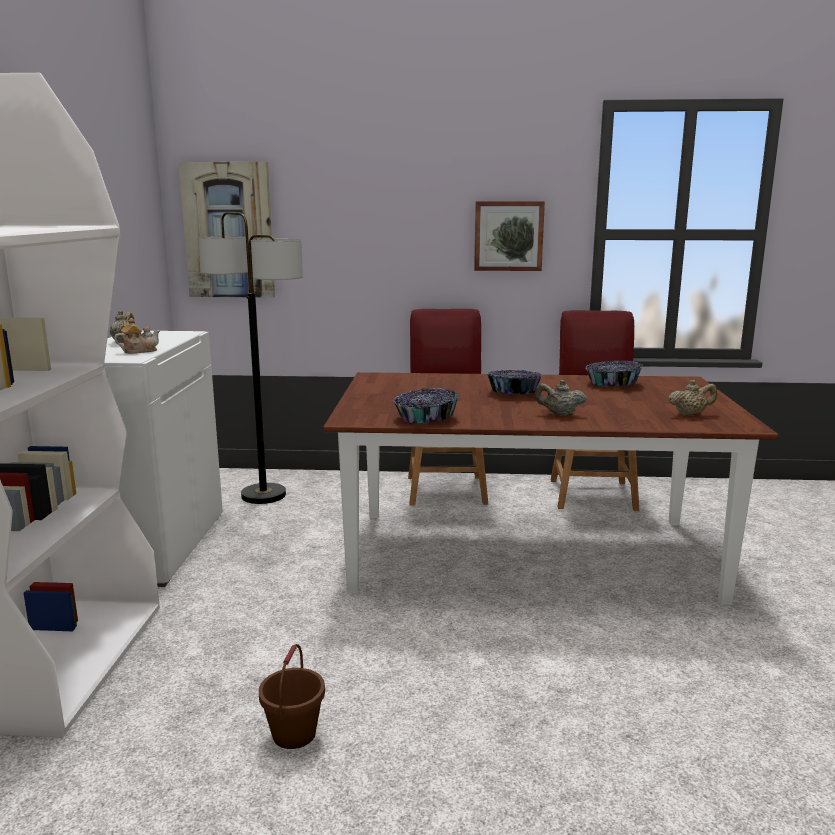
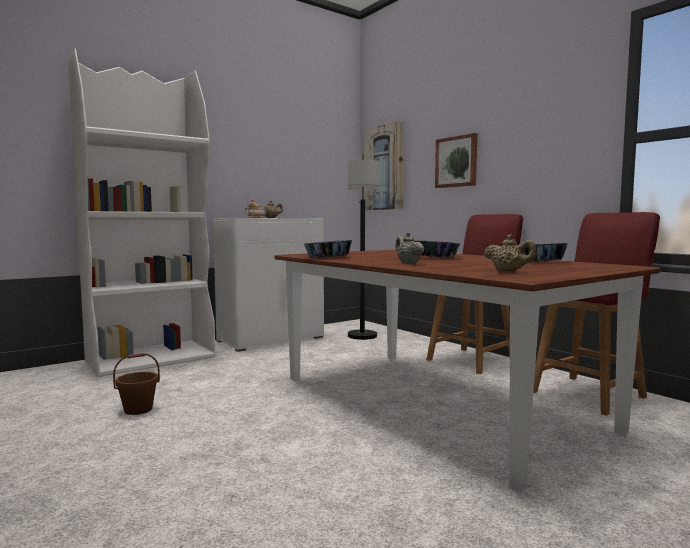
camera: 50 degrees right, 10 degrees down
picture [474,201,545,271] -> picture moved to [435,133,478,188]

